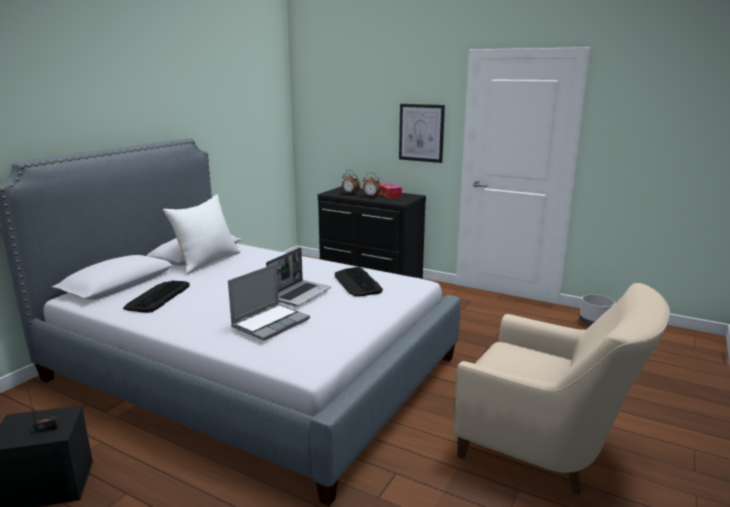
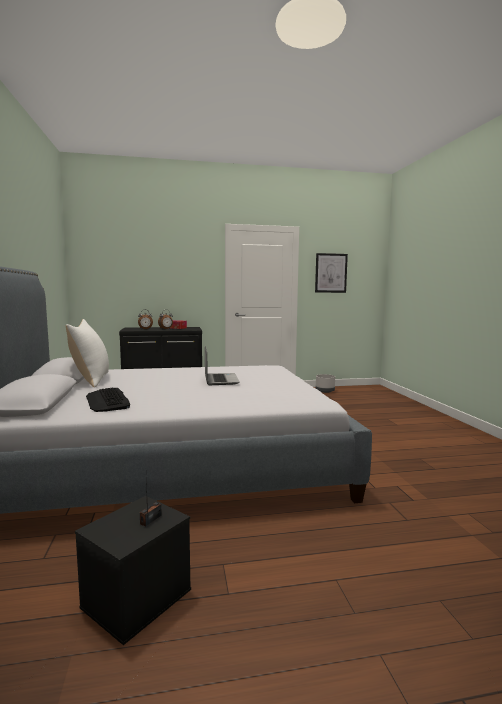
camera: 40 degrees left, 10 degrees down
laptop [228,263,310,341] -> none
keyboard [335,267,383,296] -> none
picture [399,104,445,163] -> picture moved to [315,253,348,293]
beige armchair [453,283,670,495] -> none

